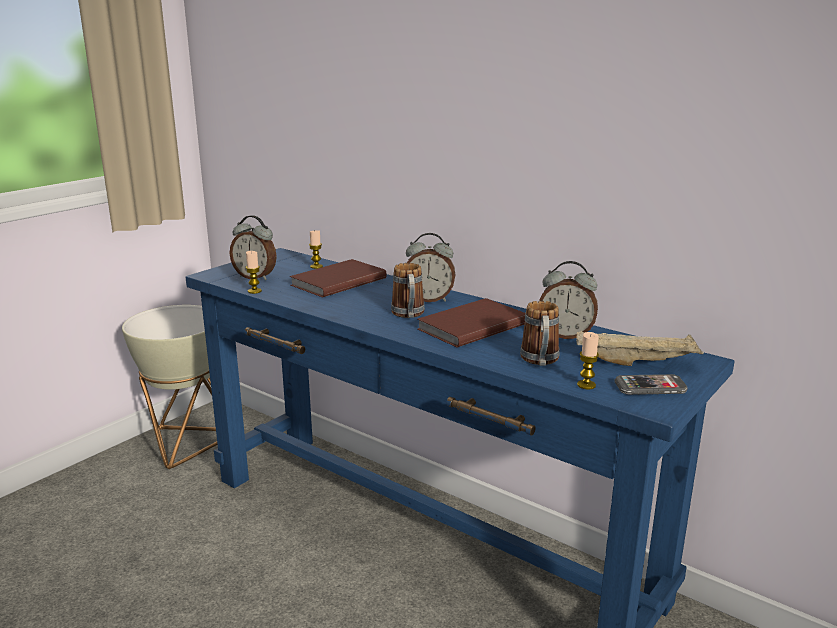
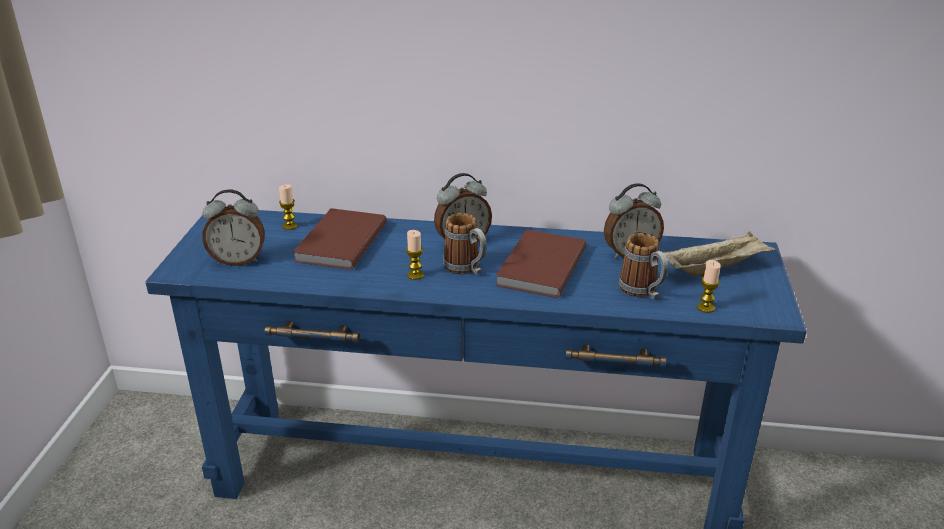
camera: 30 degrees left, 10 degrees up
planter [122,305,218,469] -> none
candle [246,251,262,294] -> candle moved to [406,230,424,280]
phone [615,374,688,395] -> none

